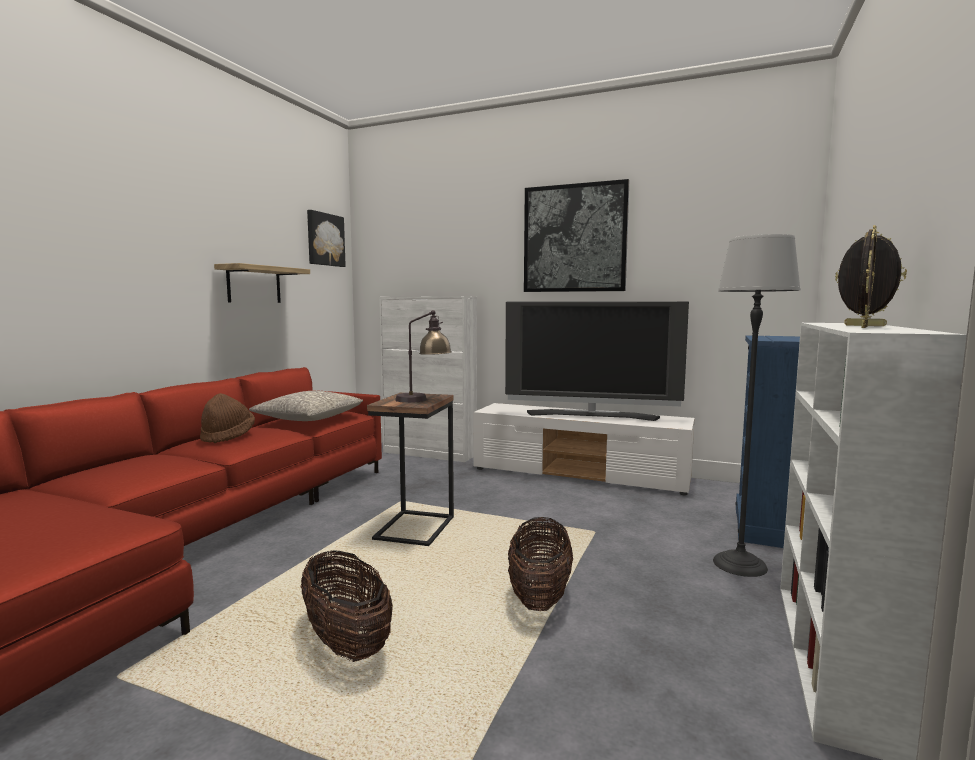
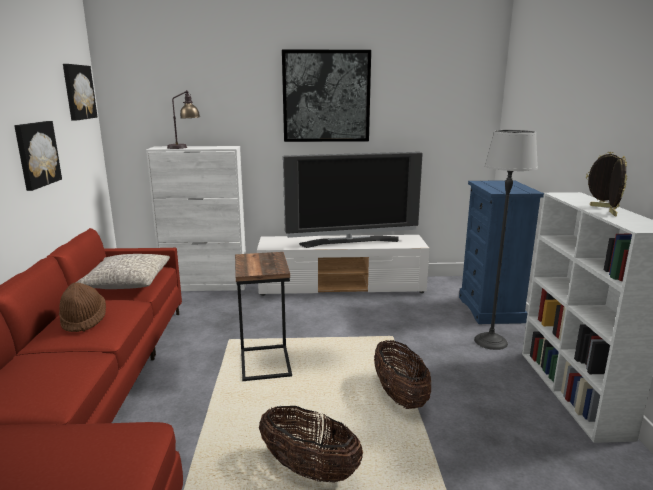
camera: 25 degrees left, 10 degrees up
shelf [214,263,310,303] -> picture [14,121,62,191]
table lamp [395,310,451,403] -> table lamp moved to [167,90,200,149]

